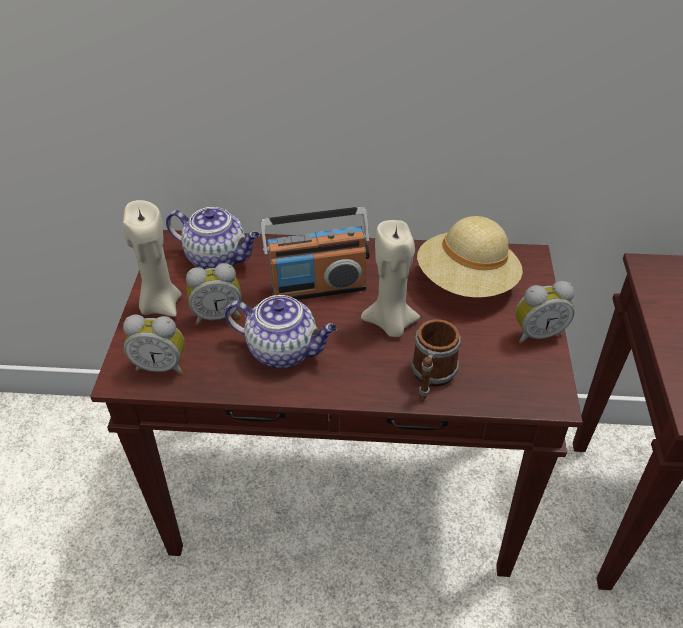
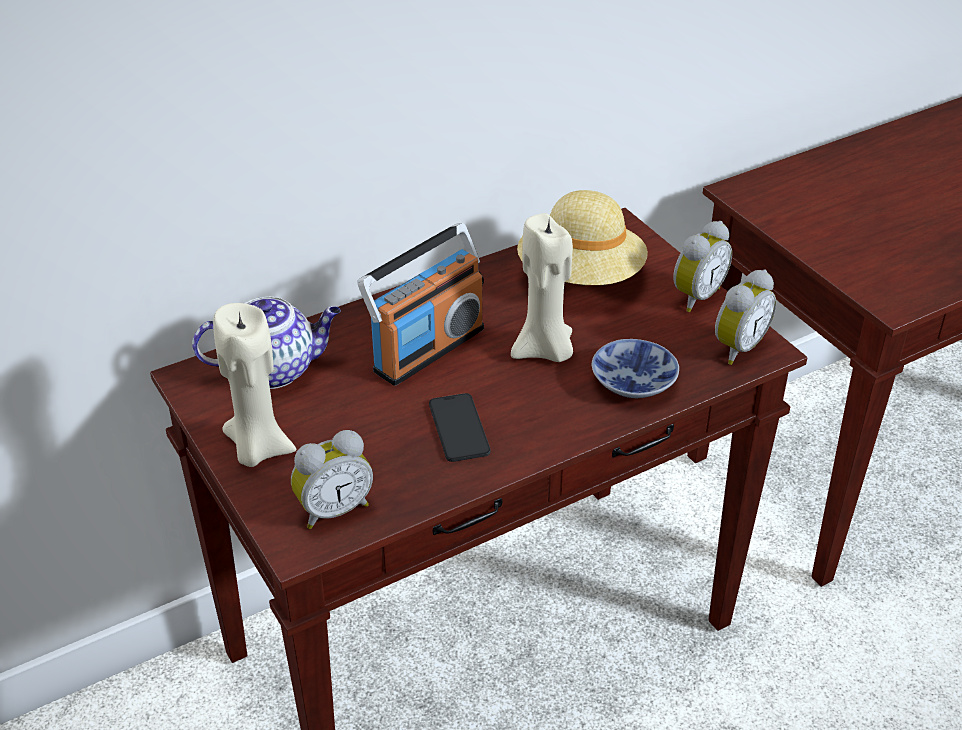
camera: 35 degrees left, 5 degrees down
alarm clock [186,263,242,325] -> alarm clock moved to [715,270,776,365]
teapot [225,295,337,368] -> phone [429,393,491,462]
mug [411,319,461,402] -> bowl [592,339,679,398]

